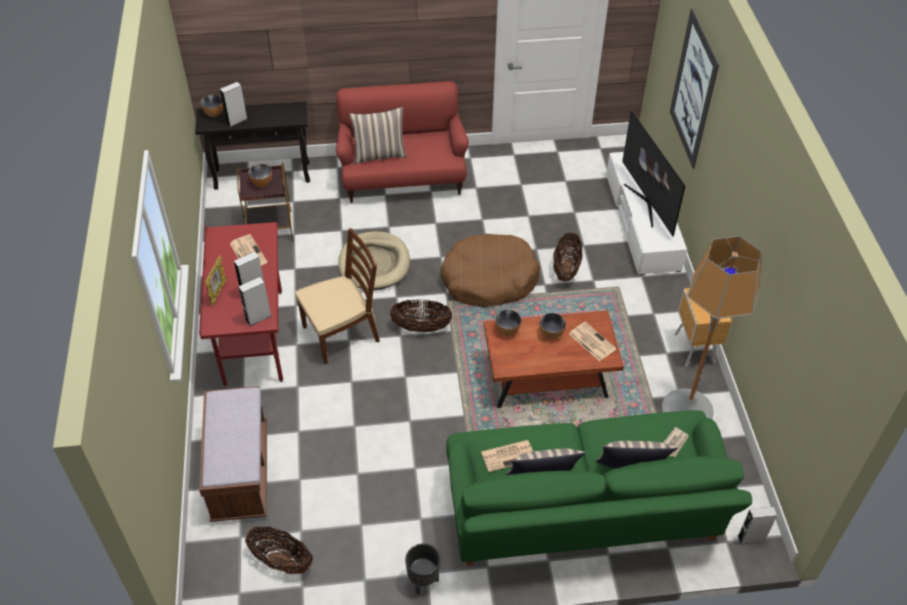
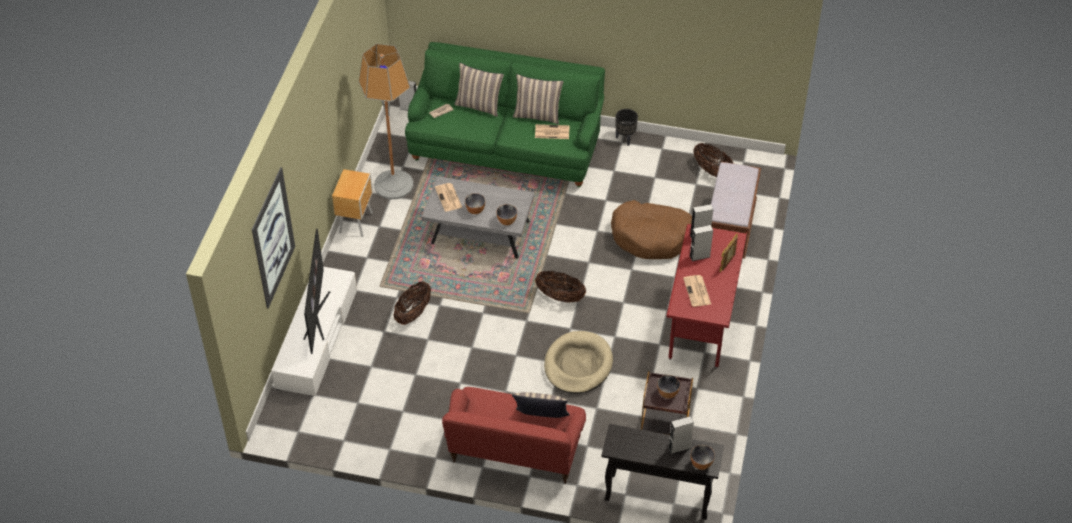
camera: 160 degrees left, 0 degrees up
brown chair [295,228,380,364] -> none
brown dog bed [440,234,540,307] -> brown dog bed moved to [611,200,692,259]
brown coffee table [484,310,624,408] -> grey coffee table [422,176,534,258]

